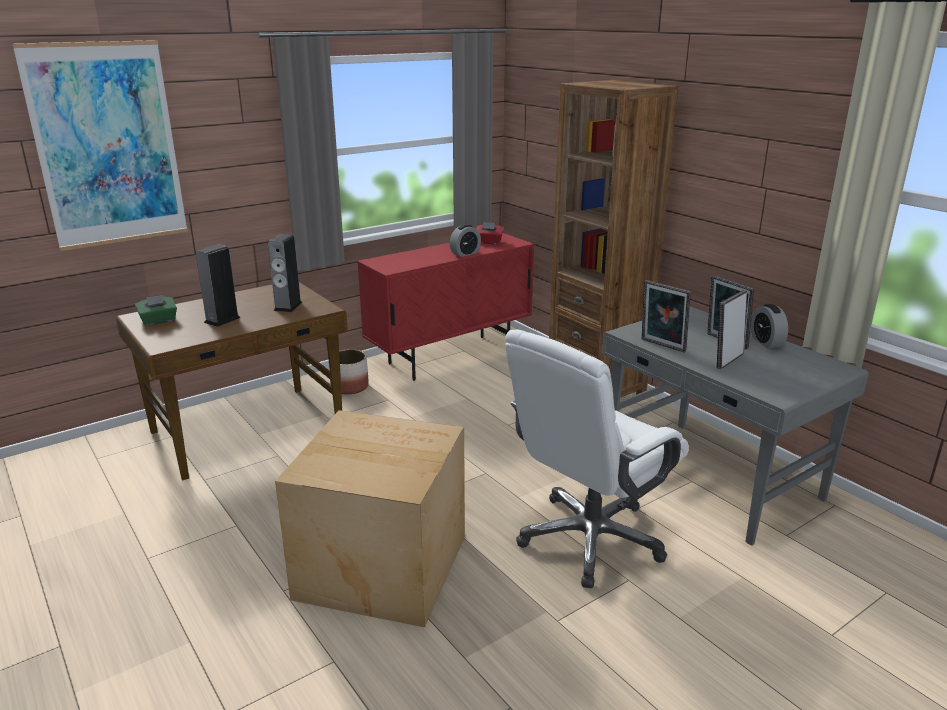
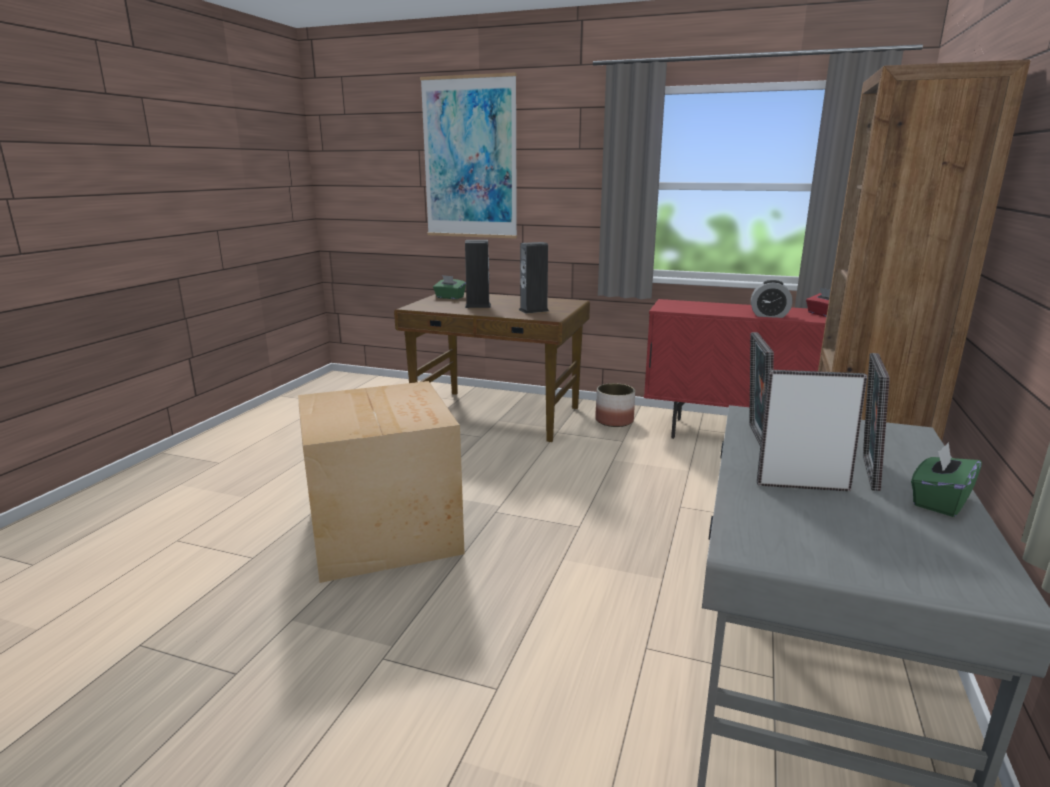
camera: 55 degrees right, 5 degrees down
white office chair [505,330,689,588] -> none
alarm clock [751,304,788,348] -> green tissue box [911,442,982,517]

